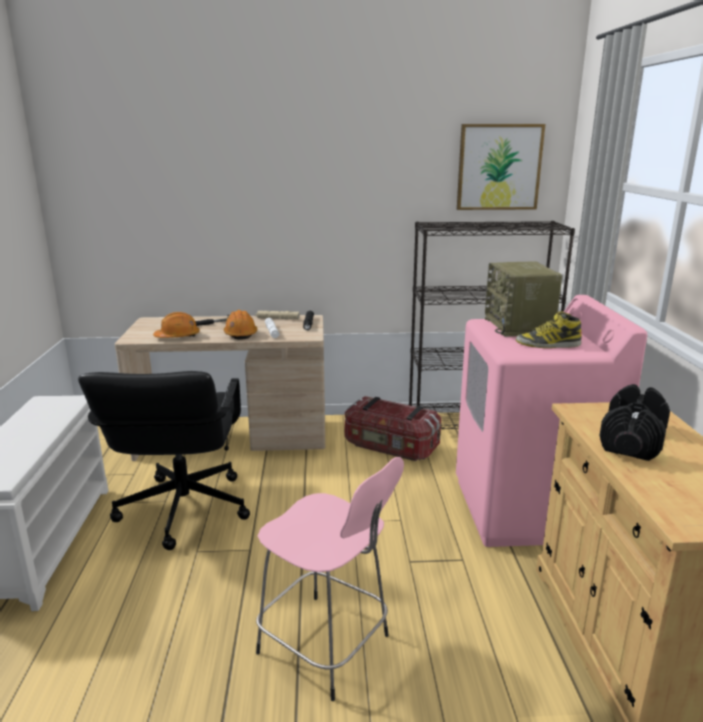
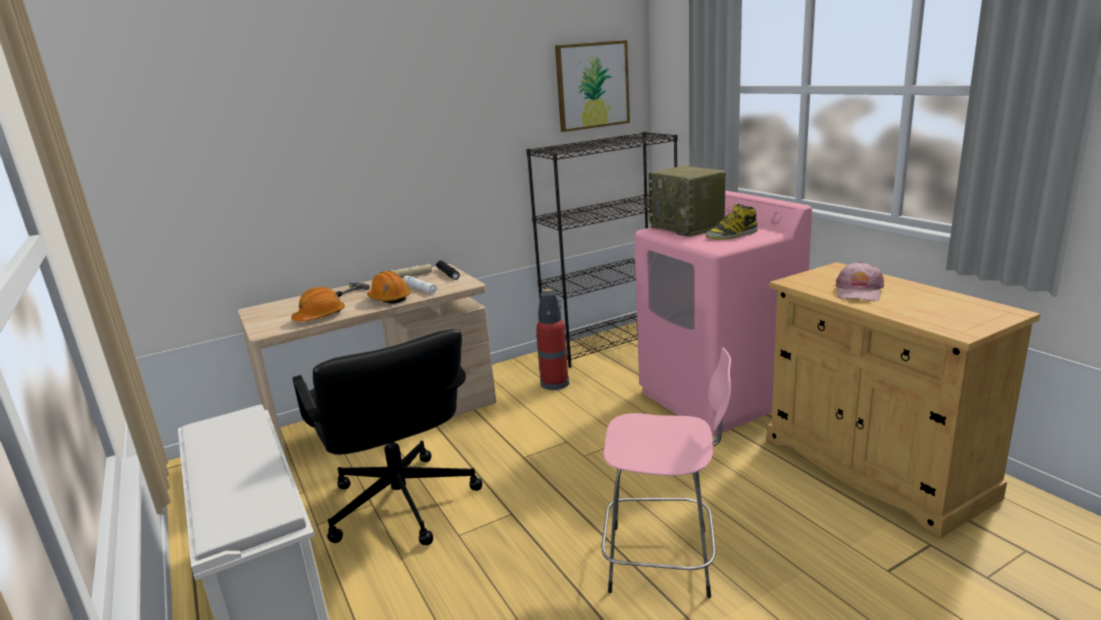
camera: 25 degrees left, 0 degrees up
storage box [345,396,441,461] -> fire extinguisher [536,289,570,390]
black dumbbell [599,384,670,461] -> pink cap [836,262,884,301]

